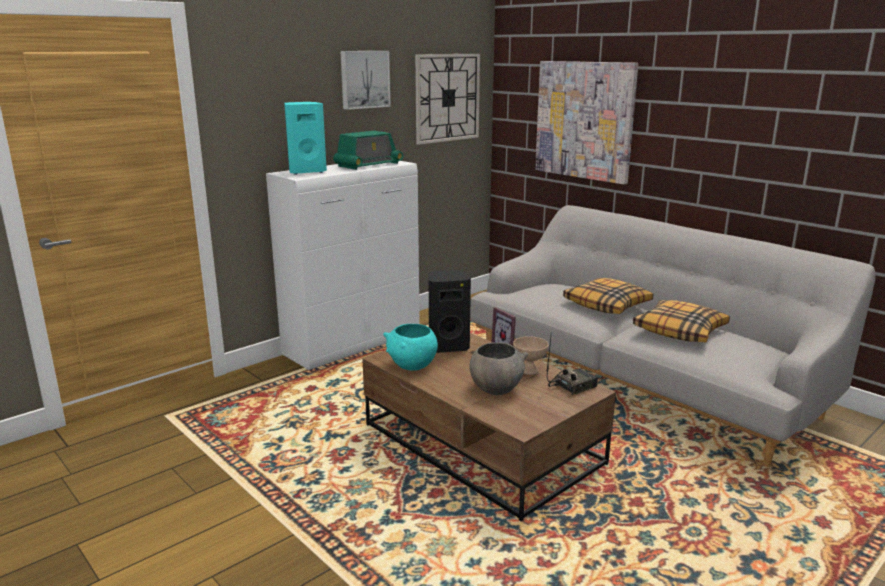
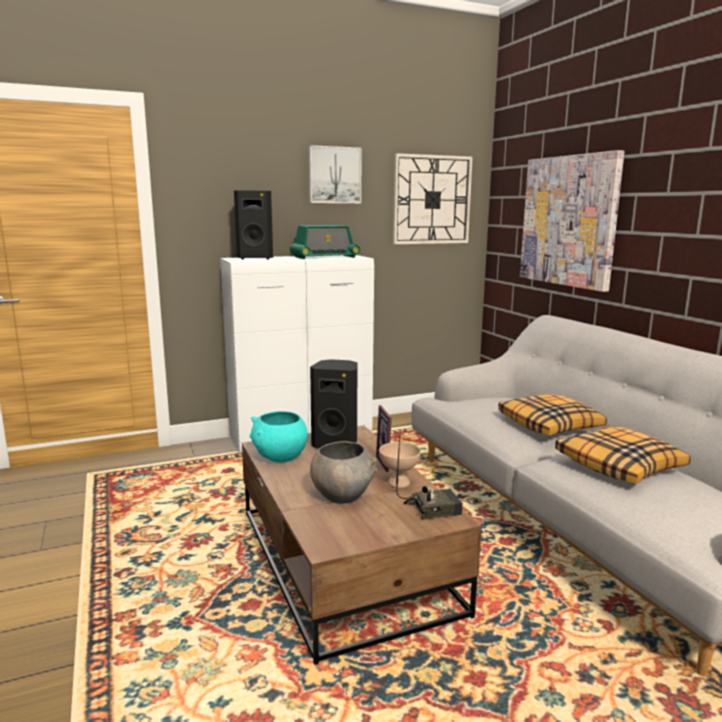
camera: 20 degrees right, 5 degrees down
turquoise speaker [284,102,327,175] -> black speaker [234,190,273,259]

